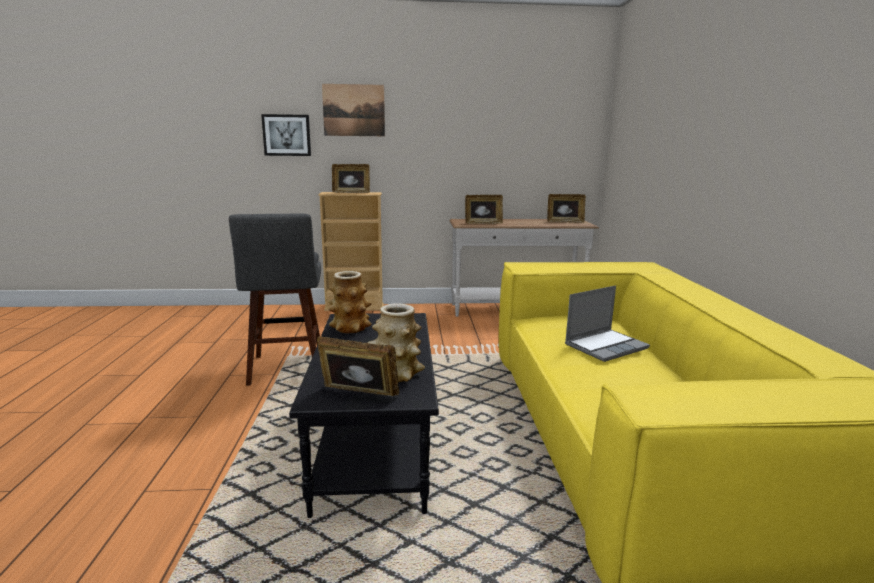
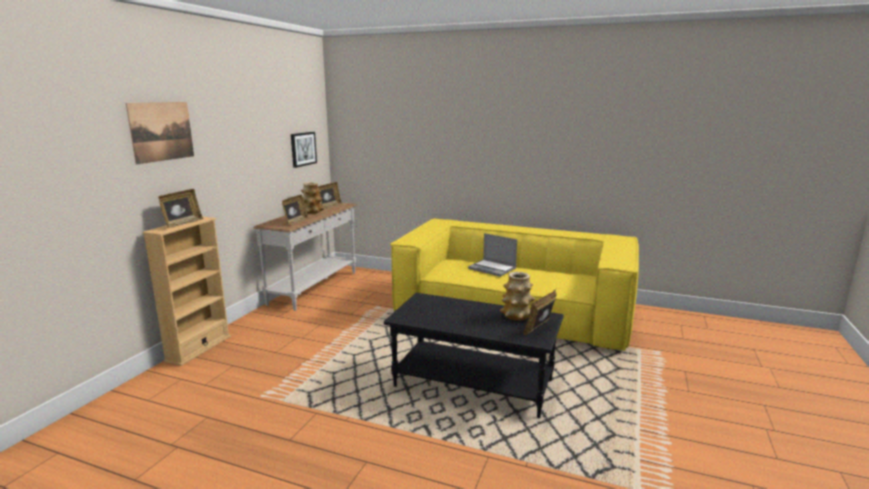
camera: 65 degrees left, 0 degrees up
grey stool [229,214,321,386] -> none
picture [261,114,311,156] -> picture moved to [291,132,317,168]
vase [328,271,372,333] -> vase moved to [301,182,324,214]
laptop [565,285,650,362] -> laptop turned 135 degrees clockwise [468,233,517,277]

